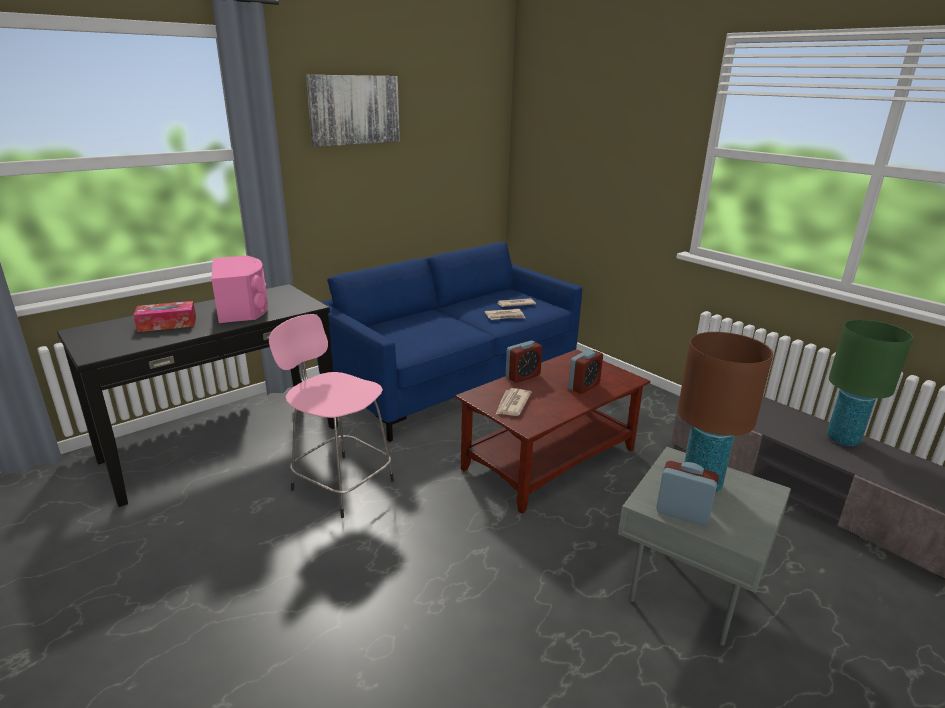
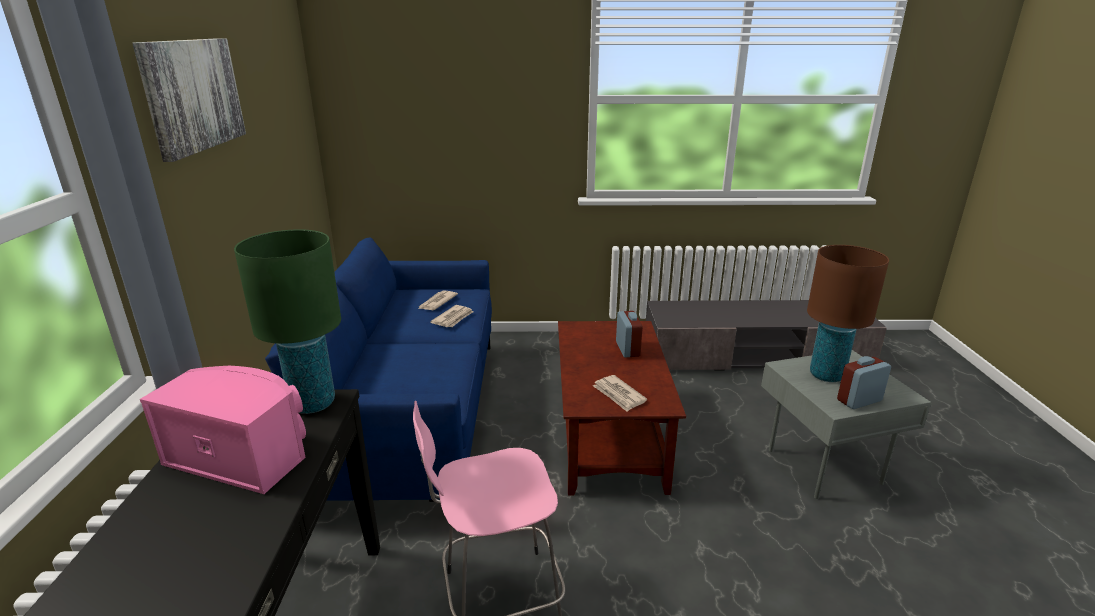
camera: 50 degrees left, 0 degrees up
tissue box [133,301,196,332] -> none
alarm clock [506,341,542,383] -> none
green table lamp [827,320,914,446] -> green table lamp moved to [234,229,341,414]

